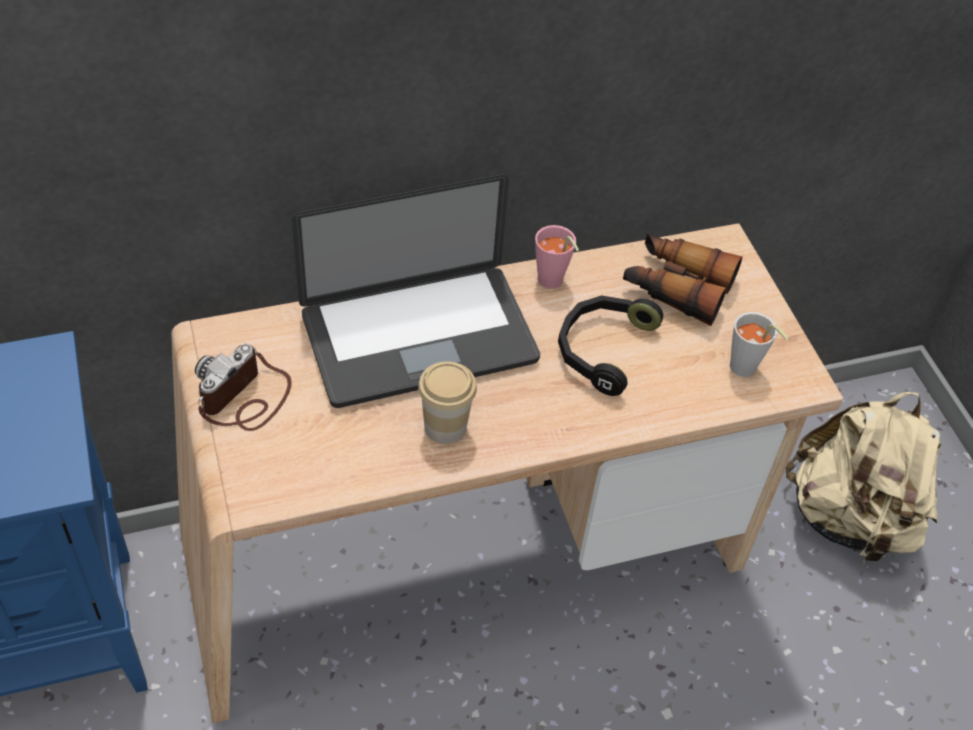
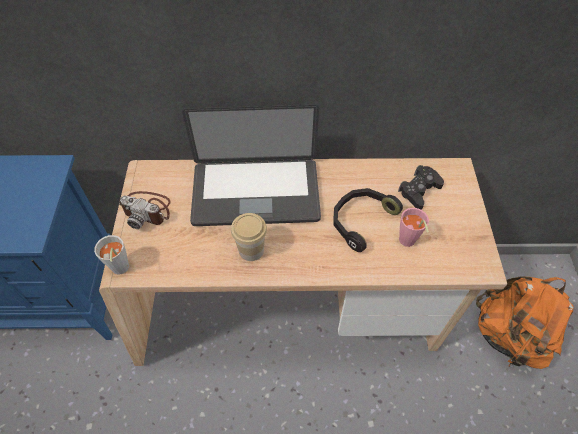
camera: 20 degrees right, 5 degrees up
camera [195,344,292,431] -> camera turned 120 degrees counterclockwise [119,191,171,229]
pink cup [535,225,579,289] -> pink cup moved to [399,208,429,247]
binoculars [623,233,742,326] -> black game controller [398,165,444,210]
grey cup [730,312,789,377] -> grey cup moved to [94,235,129,275]
beige backpack [786,392,941,566] -> orange backpack [476,277,573,369]

